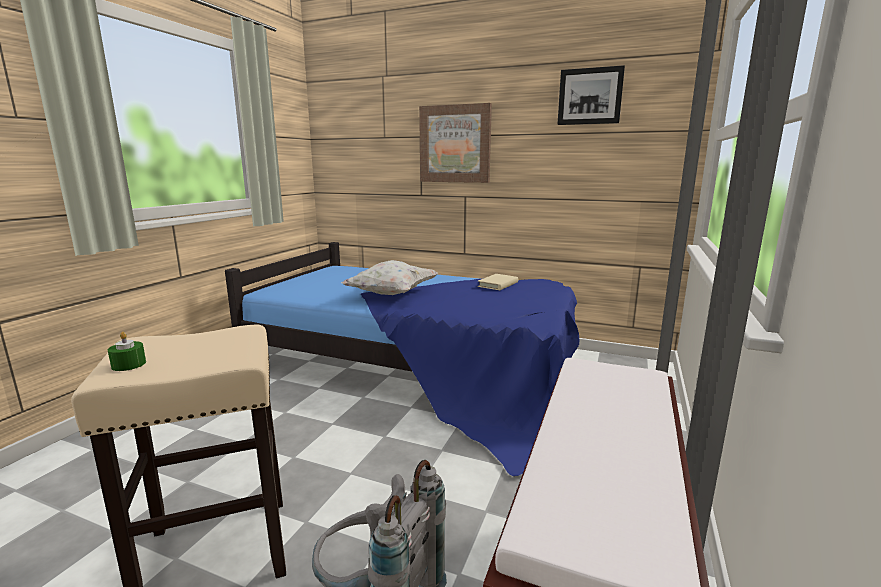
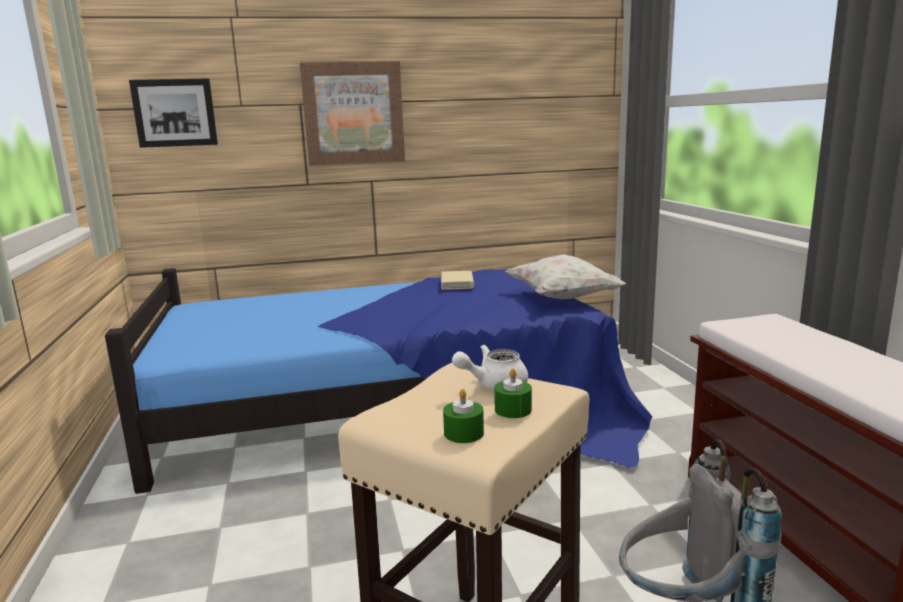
camera: 35 degrees left, 0 degrees up
white pillow [342,260,438,295] -> white pillow moved to [505,254,626,299]
picture [557,65,625,125] -> picture moved to [129,78,218,148]
none -> white teapot [452,345,528,390]
none -> green candle [494,368,532,418]

